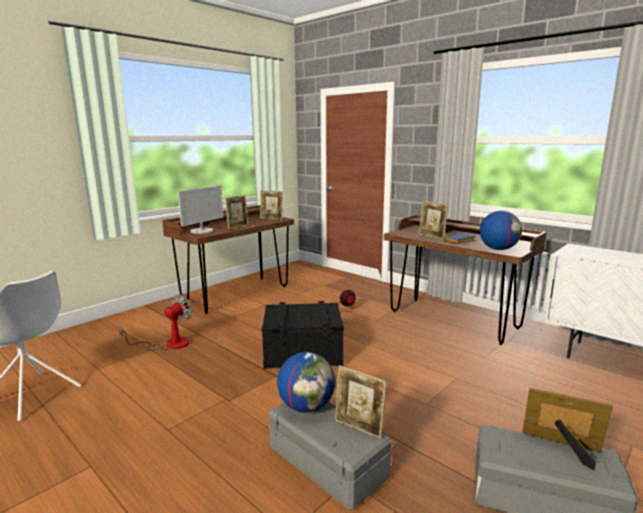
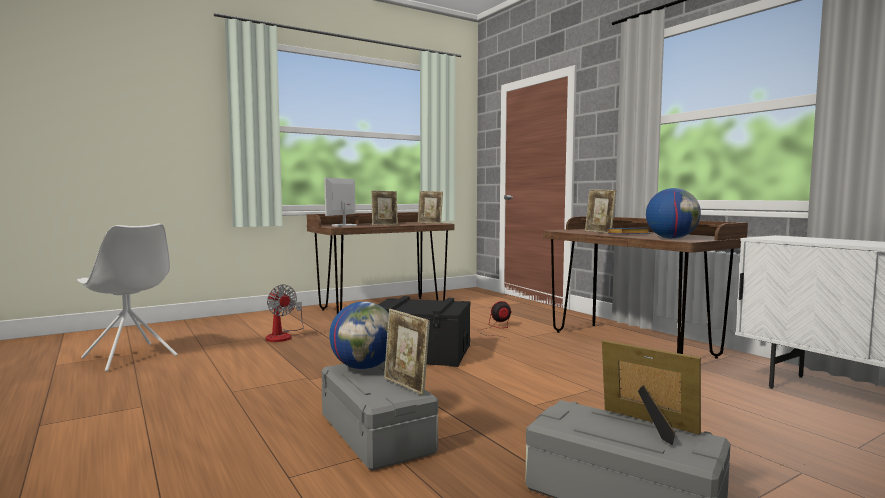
camera: 15 degrees right, 10 degrees down
fan [119,295,193,351] -> fan turned 90 degrees clockwise [266,284,304,342]
monitor [178,186,224,234] -> monitor turned 150 degrees clockwise [324,177,357,227]

